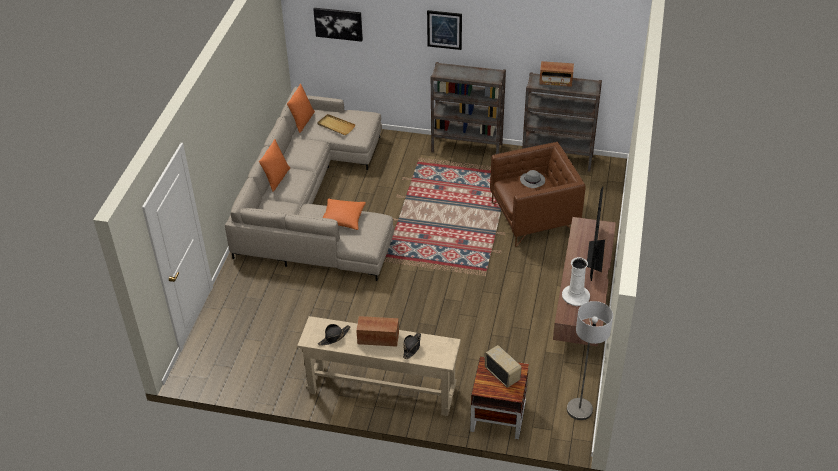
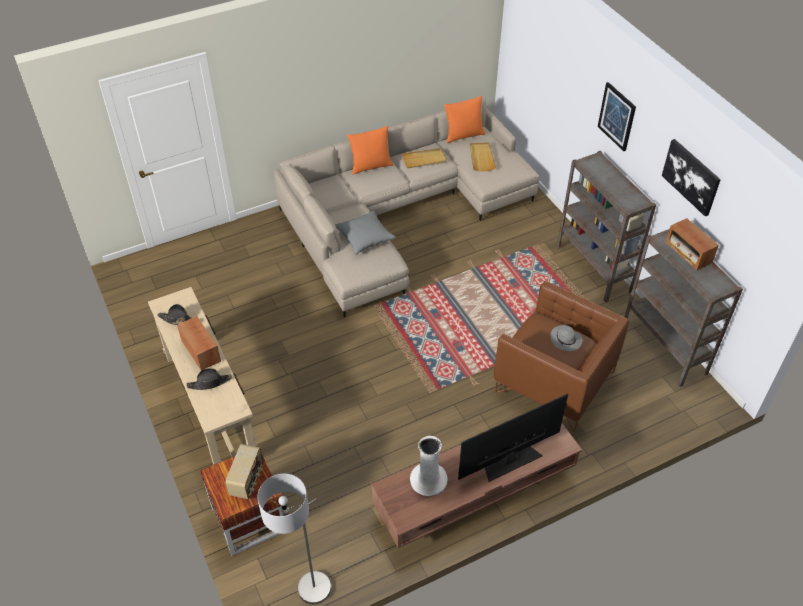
camera: 50 degrees right, 5 degrees up
picture [313,8,363,42] -> picture moved to [662,139,721,216]
orange pillow [323,199,366,230] -> grey pillow [335,211,396,255]
none -> beige tray [402,148,447,168]

